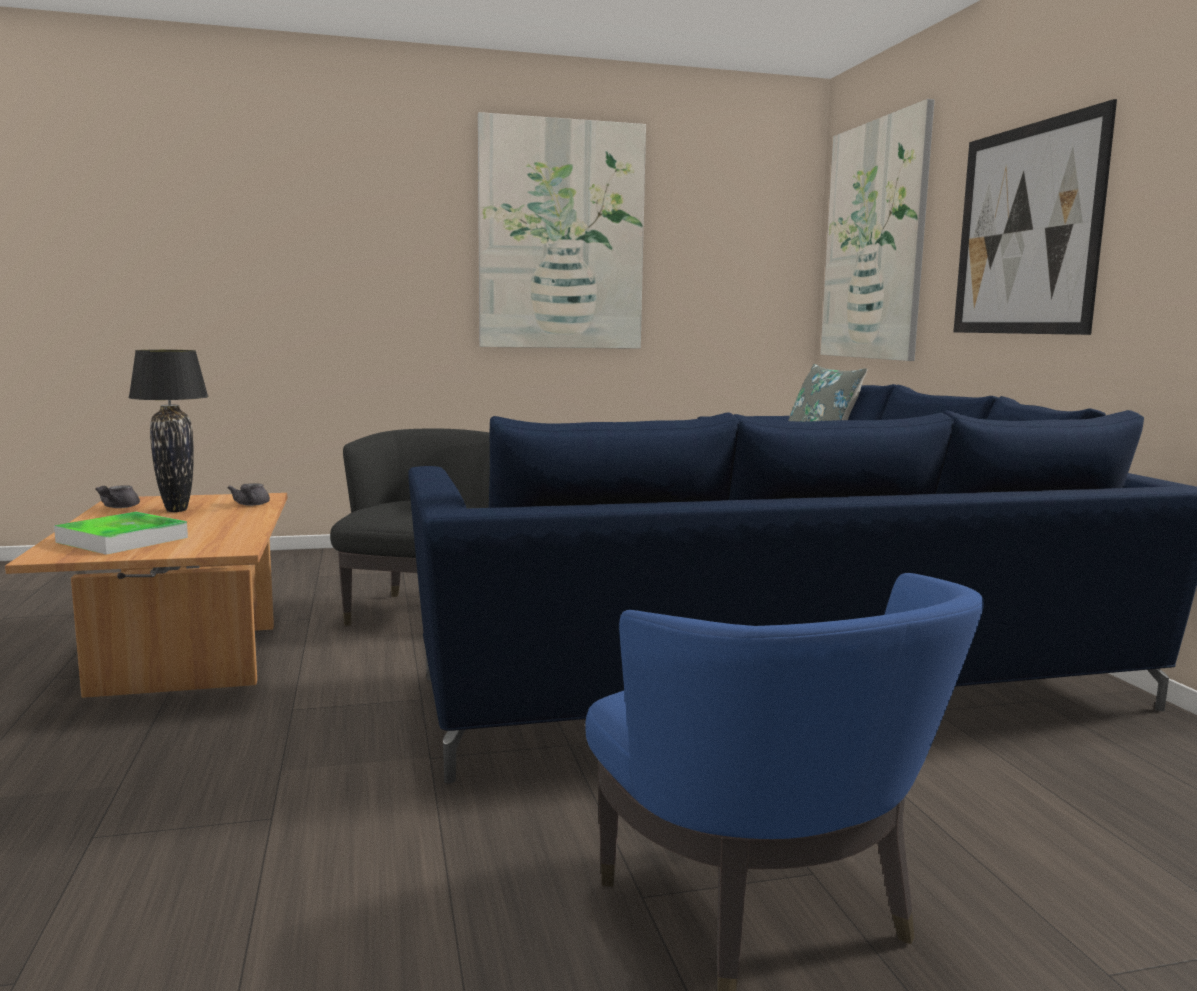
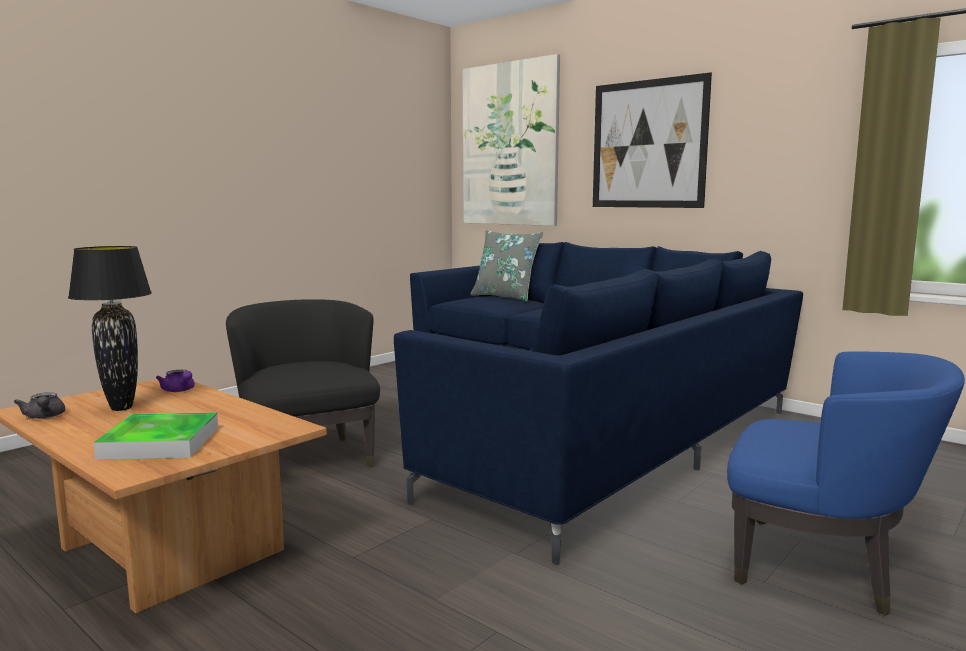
camera: 35 degrees left, 0 degrees up
grey teapot [227,483,270,506] -> purple teapot [156,370,195,392]
picture [478,112,646,349] -> none

